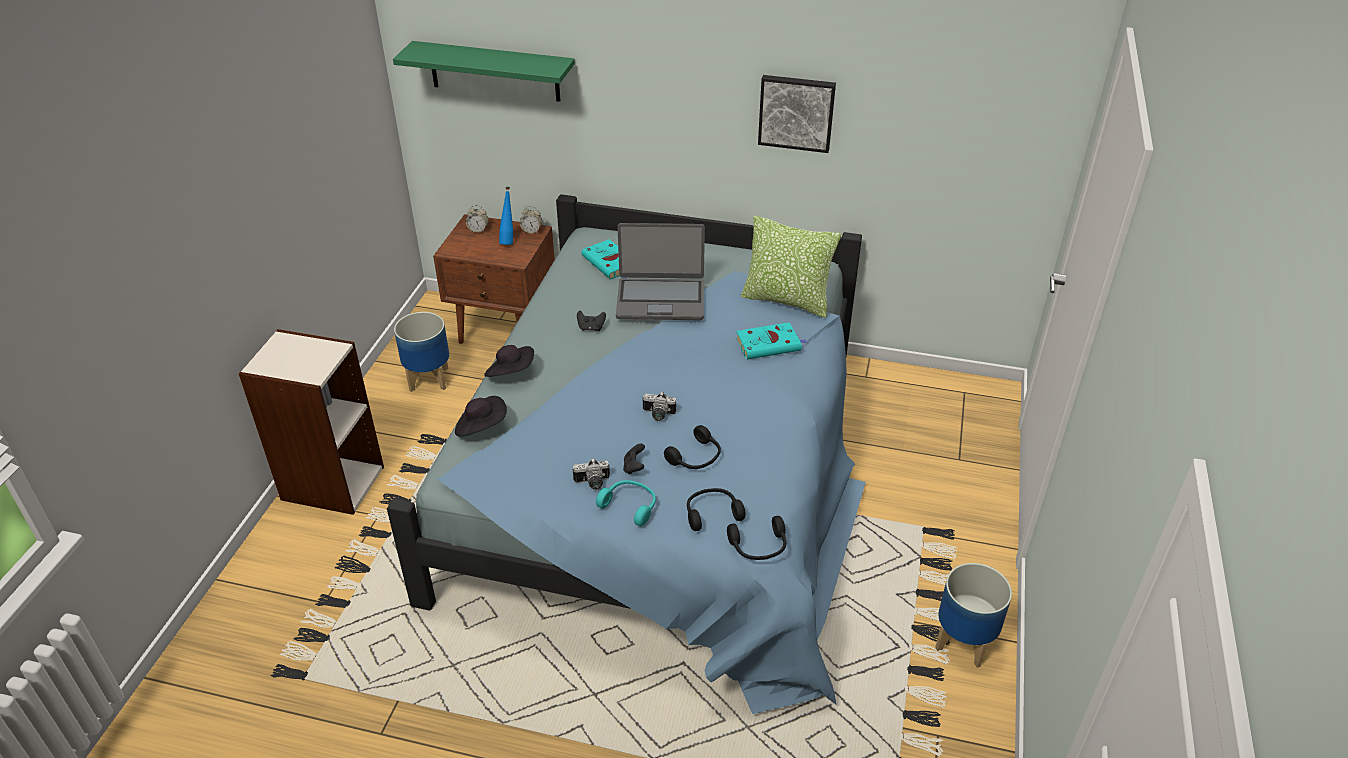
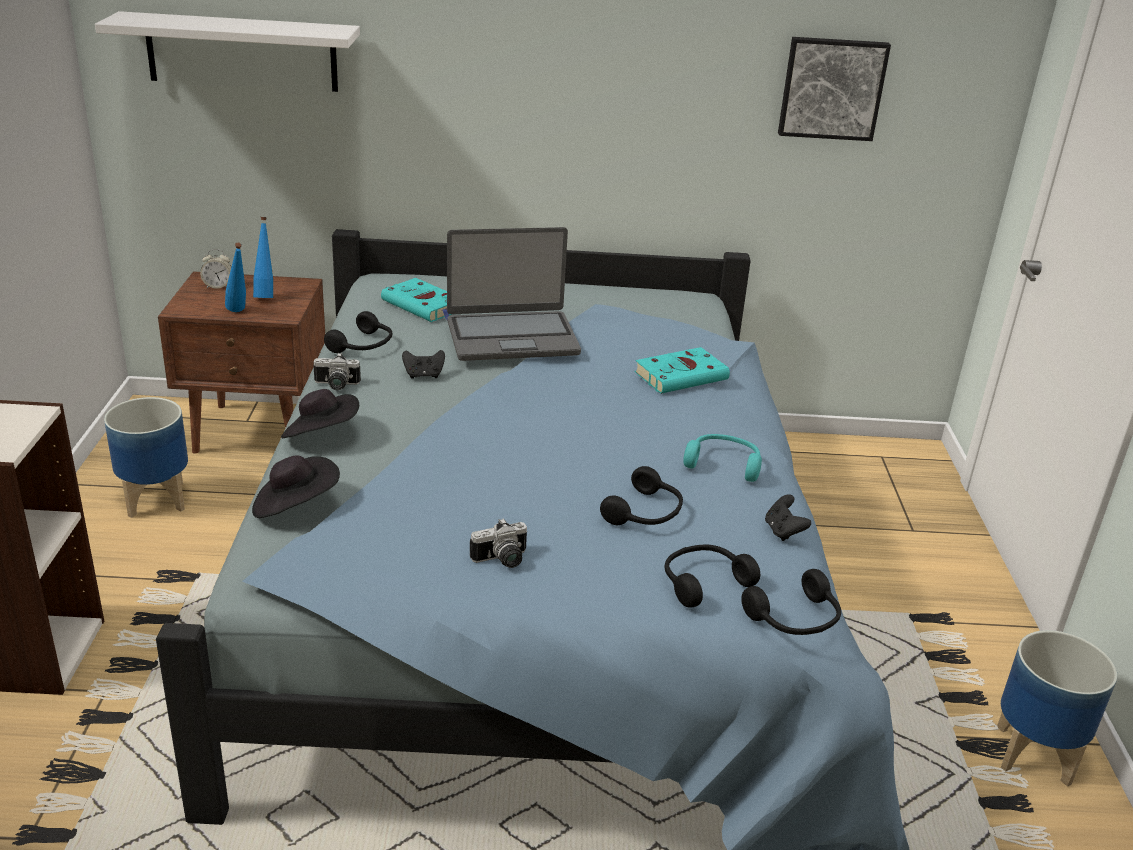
camera: 15 degrees left, 10 degrees down
green shelf [393,41,575,102] -> white shelf [95,11,360,92]
alarm clock [520,206,542,234] -> none
turquoise headphones [596,480,656,526] -> turquoise headphones moved to [683,434,762,482]
black game controller [623,443,645,475] -> black game controller moved to [765,494,811,541]
camera [643,392,676,421] -> camera moved to [313,353,361,390]
pillow [741,215,841,318] -> none
picture [758,75,836,153] -> picture moved to [778,37,891,141]
none -> blue bottle [225,243,246,312]
none -> black headphones [324,311,392,353]

